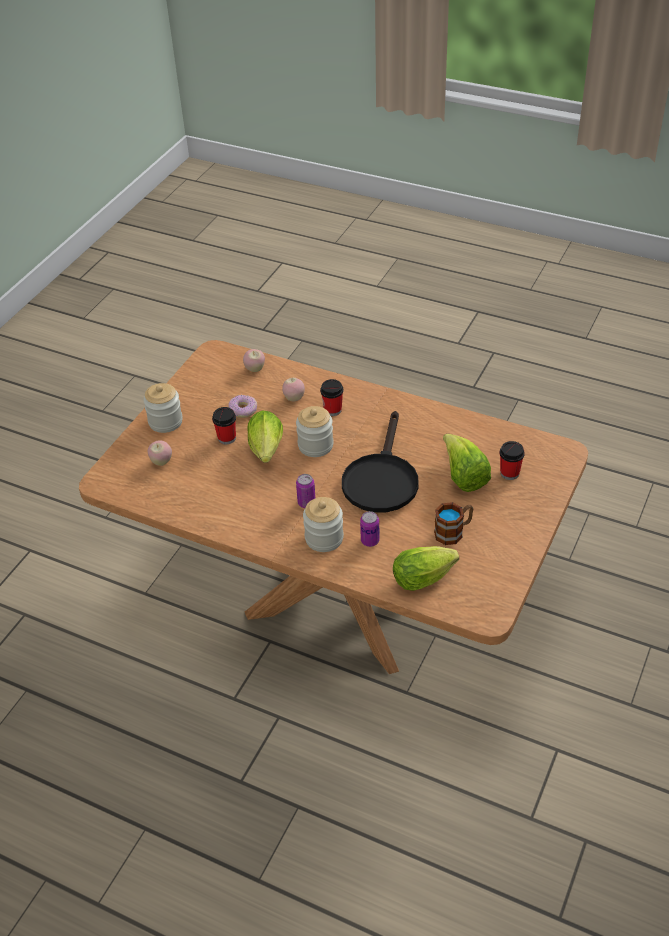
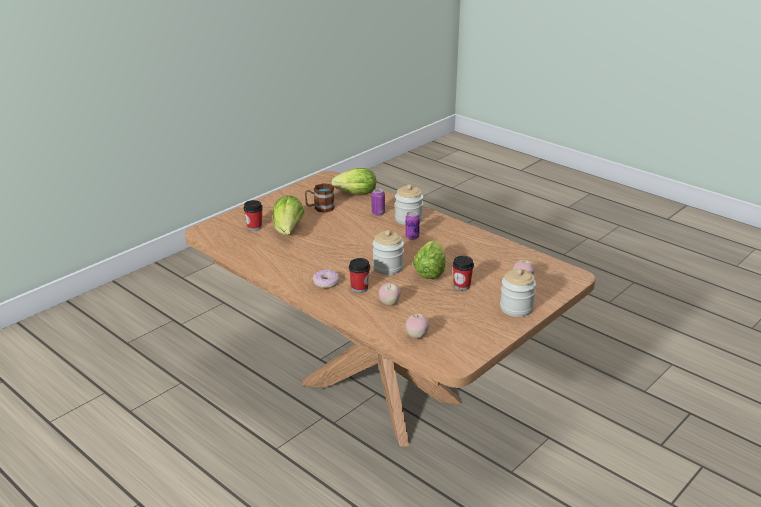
camera: 165 degrees left, 15 degrees down
donut [228,395,257,418] -> donut moved to [313,269,339,288]
black frying pan [342,411,419,513] -> none

